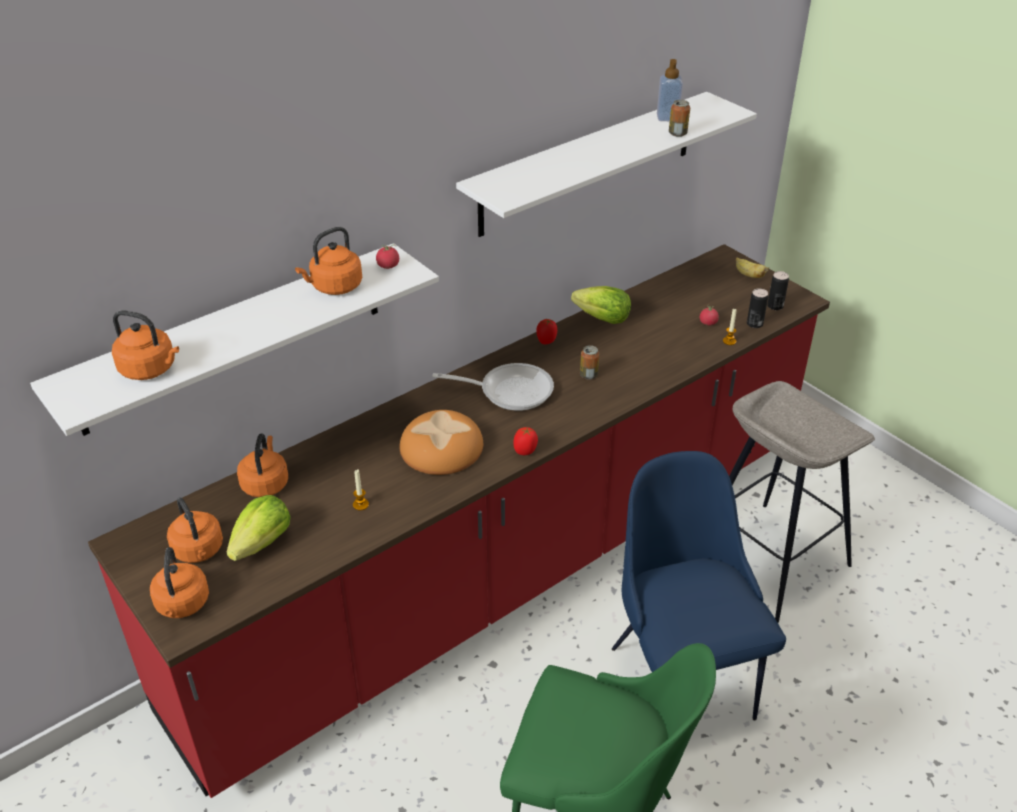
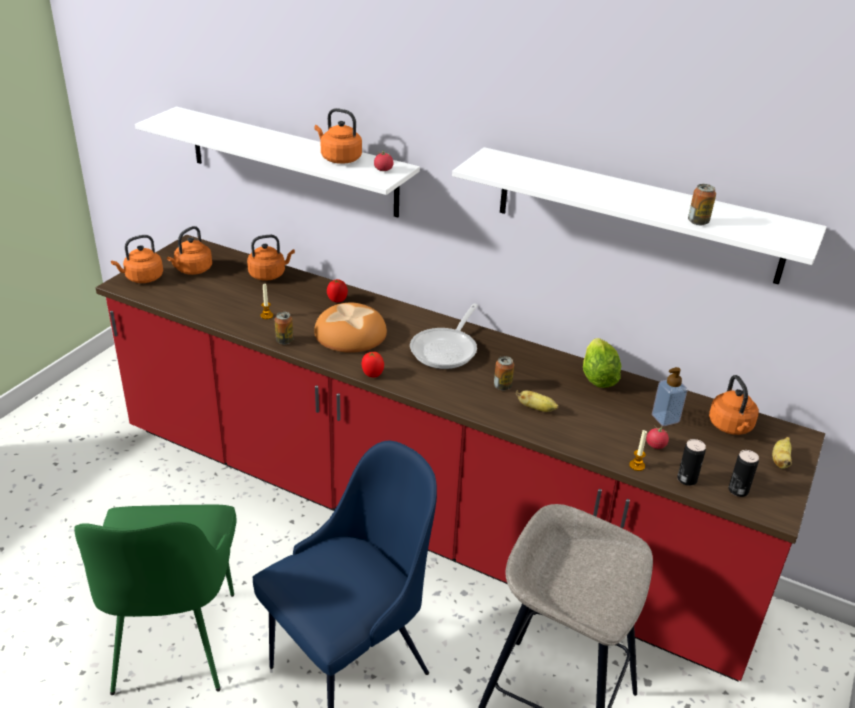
camera: 65 degrees right, 5 degrees down
orange kettle [112,310,179,380] -> orange kettle moved to [709,375,759,435]
lettuce [227,495,291,561] -> none
frying pan [433,363,554,411] -> frying pan turned 45 degrees clockwise [410,303,478,369]
tomato [536,319,557,344] -> tomato moved to [327,279,348,302]
soap dispenser [657,59,683,121] -> soap dispenser moved to [652,367,688,426]
none -> can [275,312,293,344]
none -> banana [516,390,559,412]

